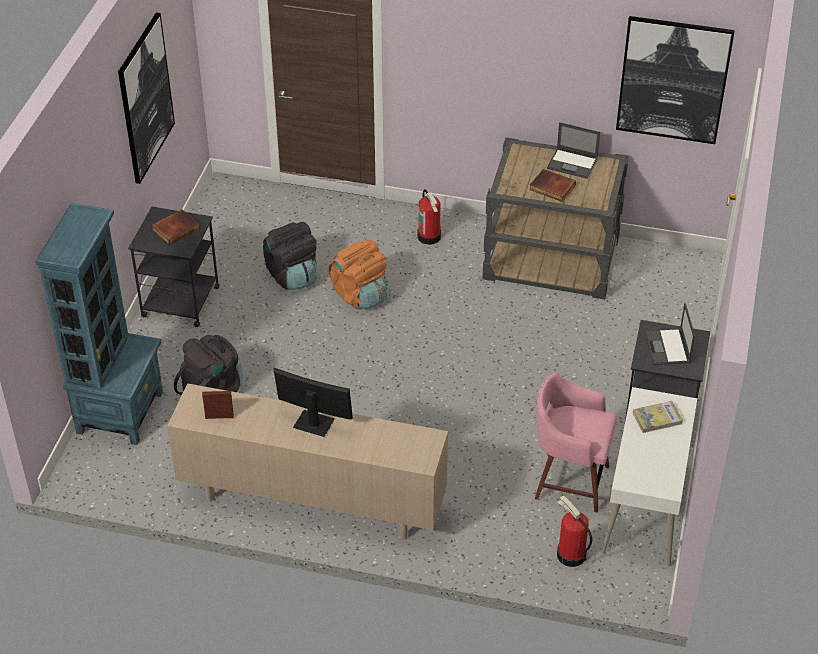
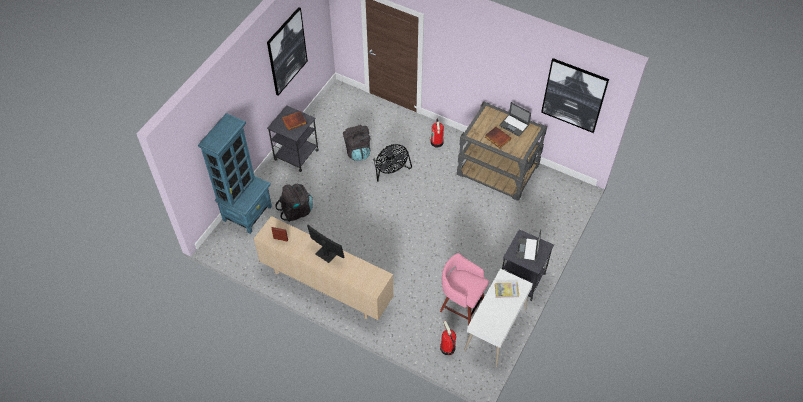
camera: 15 degrees right, 10 degrees up
orange backpack [329,240,387,309] -> black fan [373,144,412,182]

